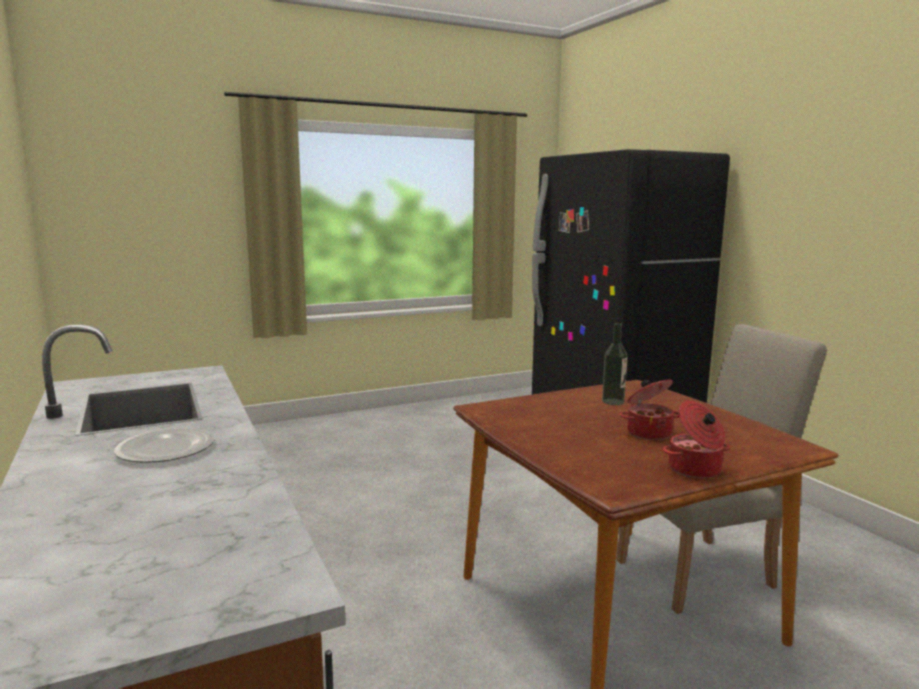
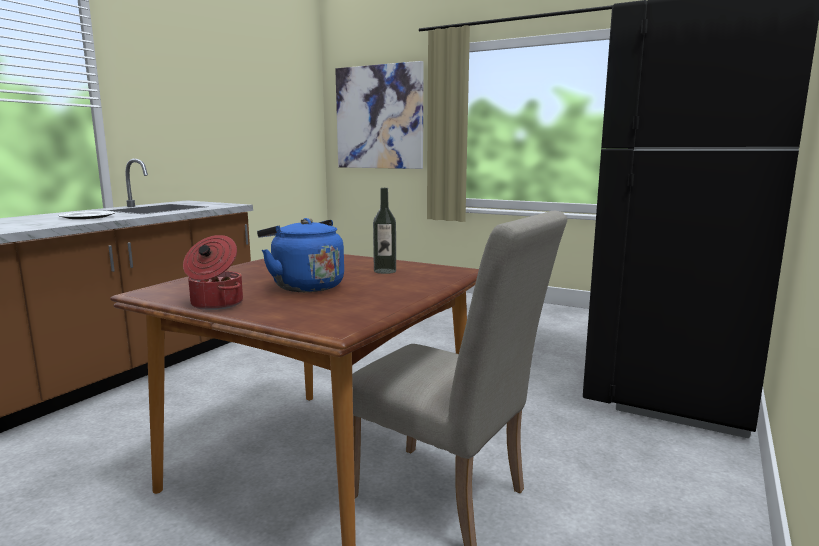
camera: 55 degrees right, 0 degrees up
cooking pot [620,380,679,440] -> blue kettle [257,218,344,292]
none -> picture [335,61,424,169]

